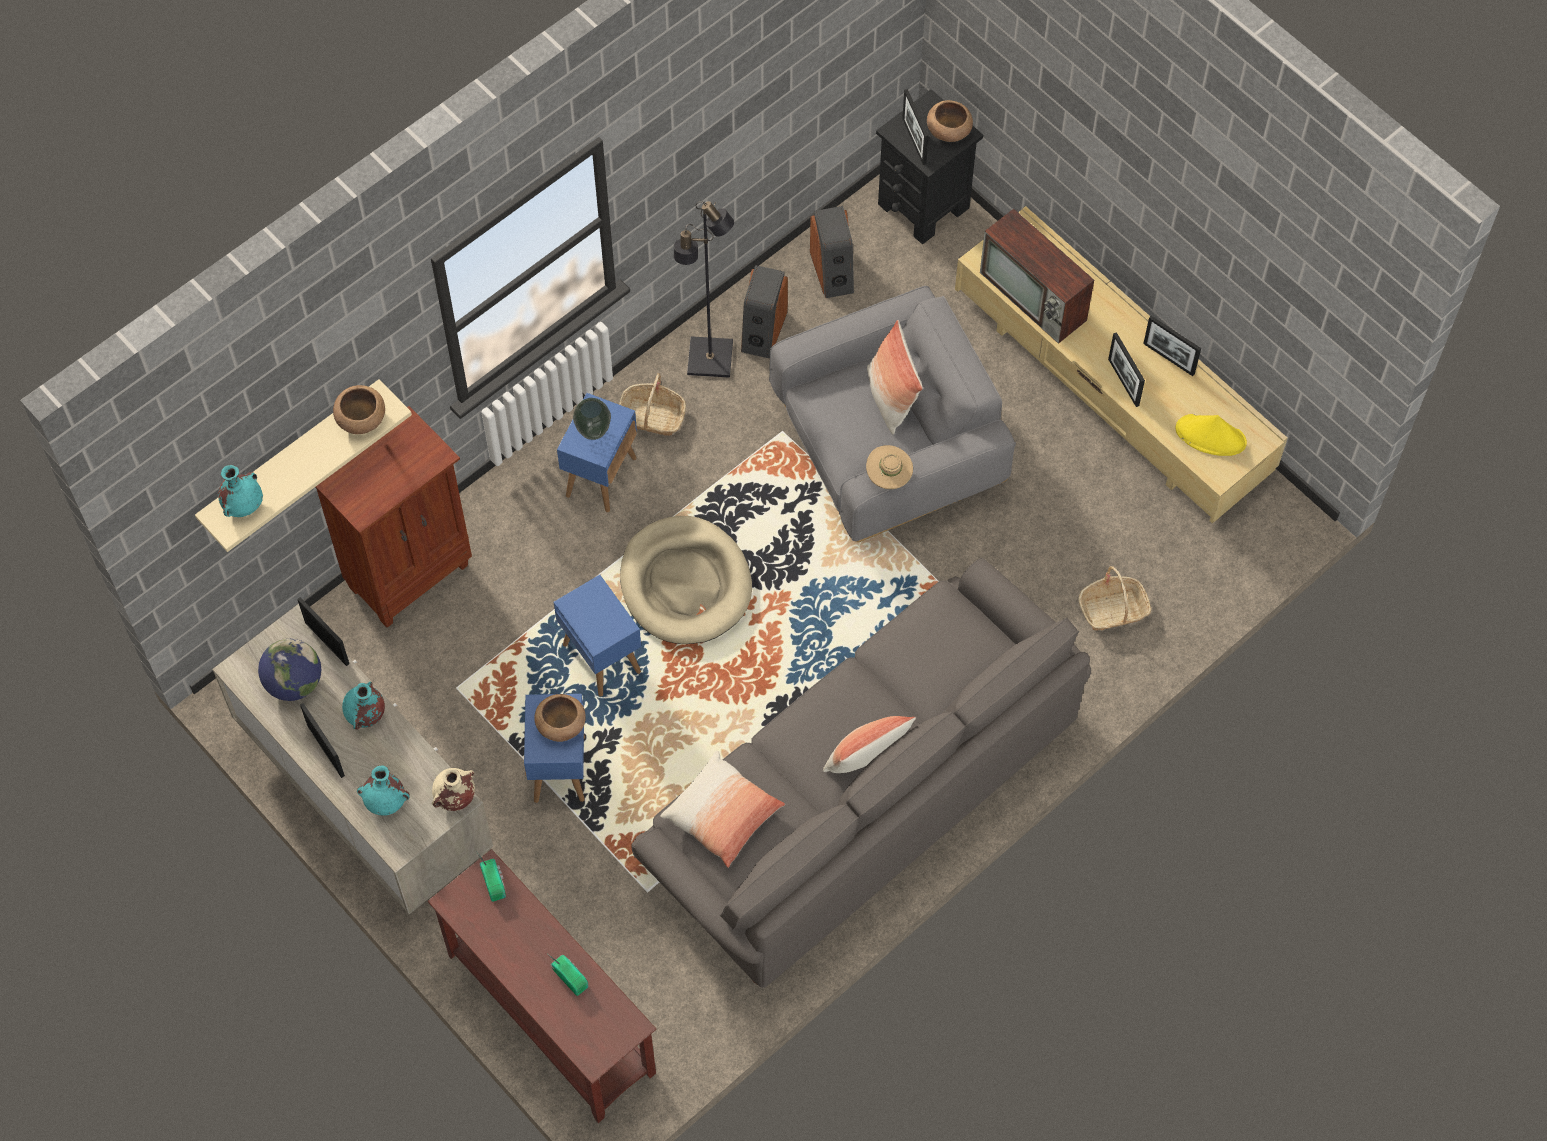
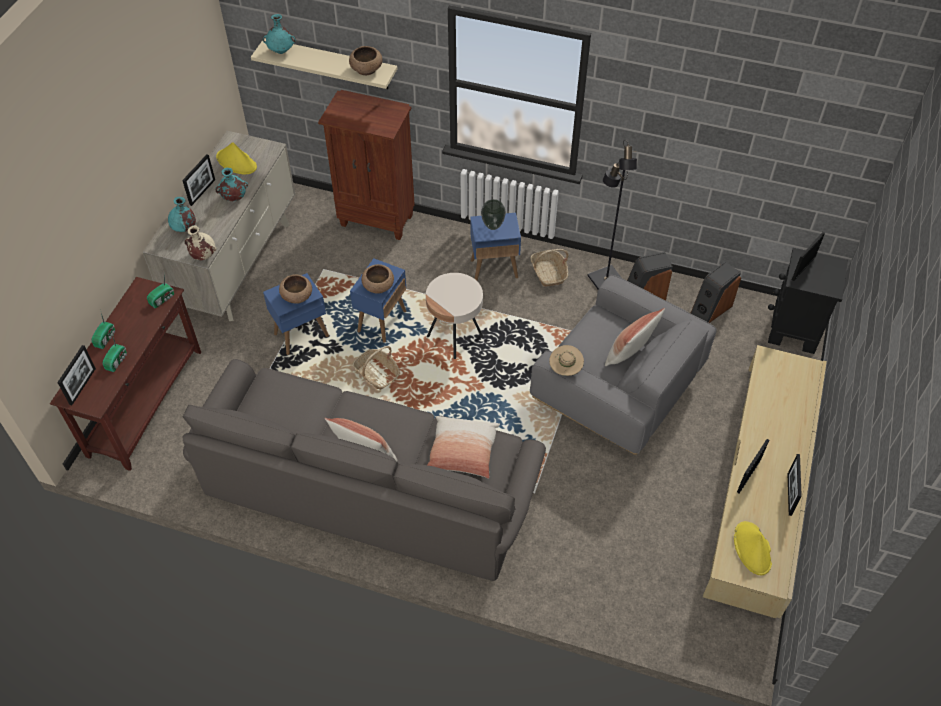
camera: 60 degrees right, 10 degrees down
globe [258,639,321,701] -> yellow hat [216,142,257,175]
picture frame [297,597,349,666] -> picture frame moved to [57,345,96,405]
beige dog bed [620,516,752,644] -> beige side table [426,273,483,359]
pillow [660,751,785,868] -> pillow moved to [427,416,500,479]
brown bowl [927,100,973,142] -> brown bowl moved to [361,264,394,294]
television [980,209,1094,344] -> none
basket [1079,566,1151,631] -> basket moved to [352,346,400,390]
none -> radio [91,313,115,349]

